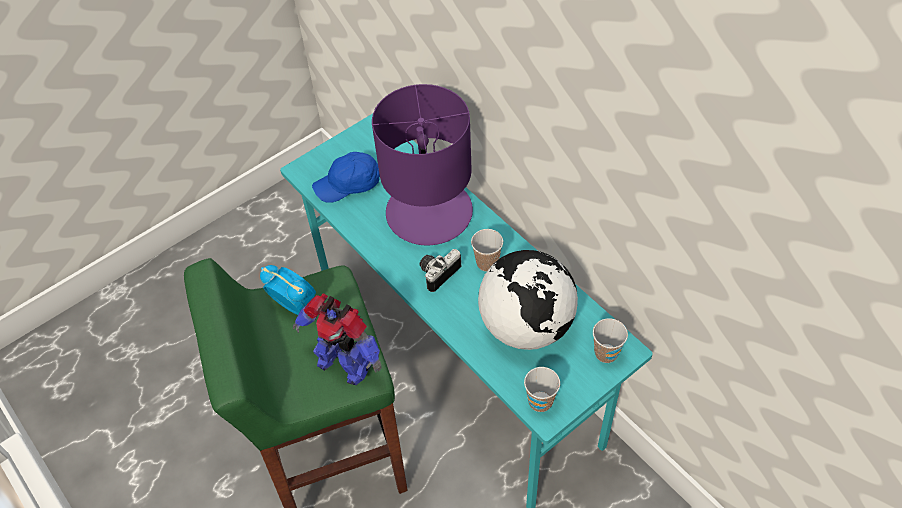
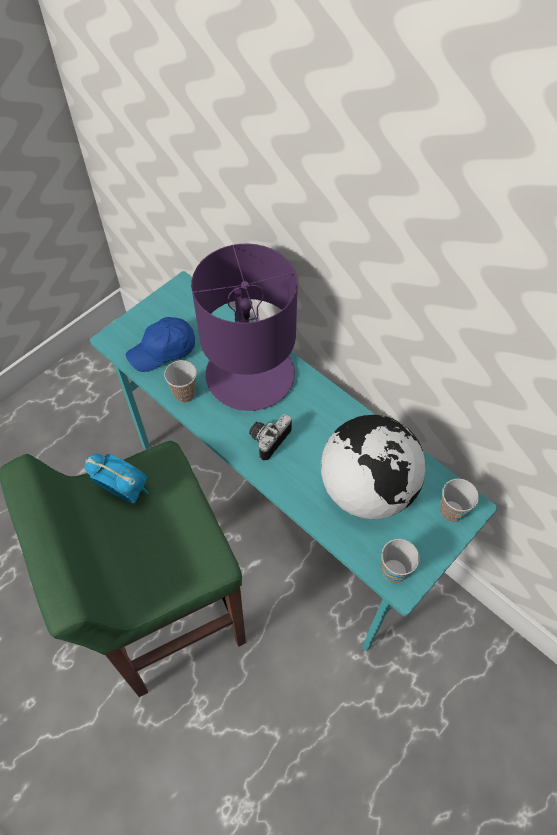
camera: 10 degrees left, 5 degrees up
toy robot [293,294,382,385] -> none
cup [471,229,503,272] -> cup moved to [164,360,197,403]

